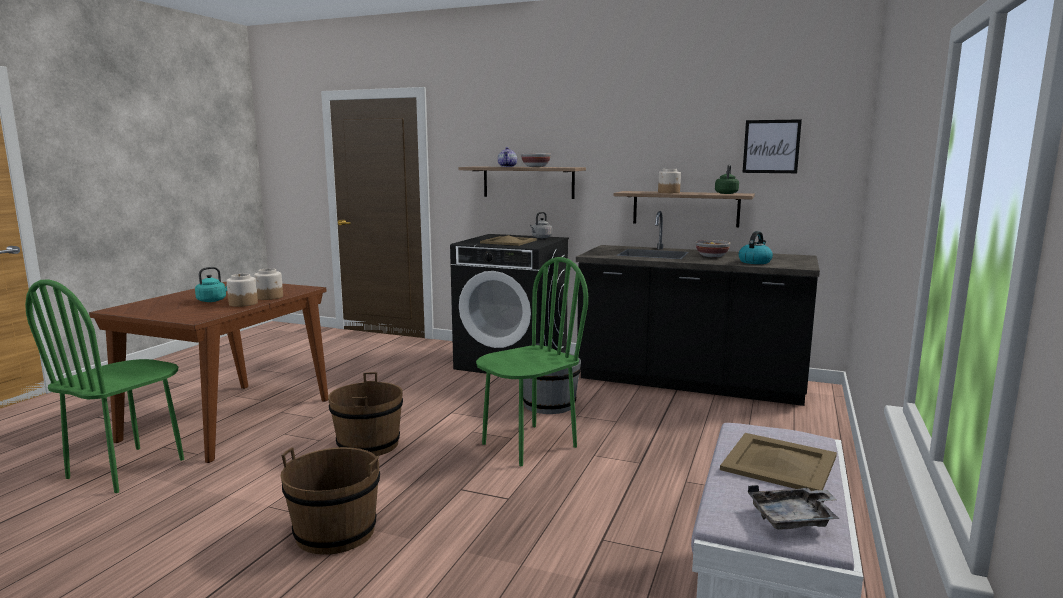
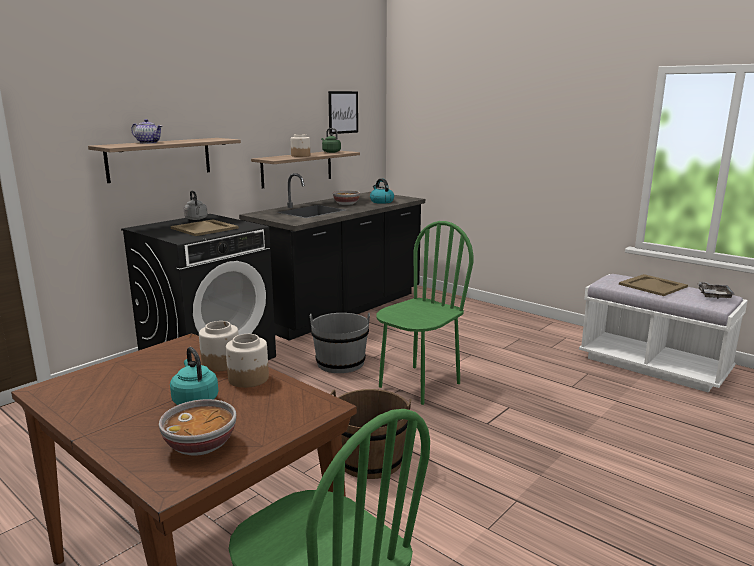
camera: 70 degrees left, 5 degrees up
brown bucket [280,447,380,555] -> none
green chair [476,257,588,466] -> green chair turned 60 degrees clockwise [376,221,473,405]
bowl [521,154,551,167] -> bowl moved to [159,399,236,456]

